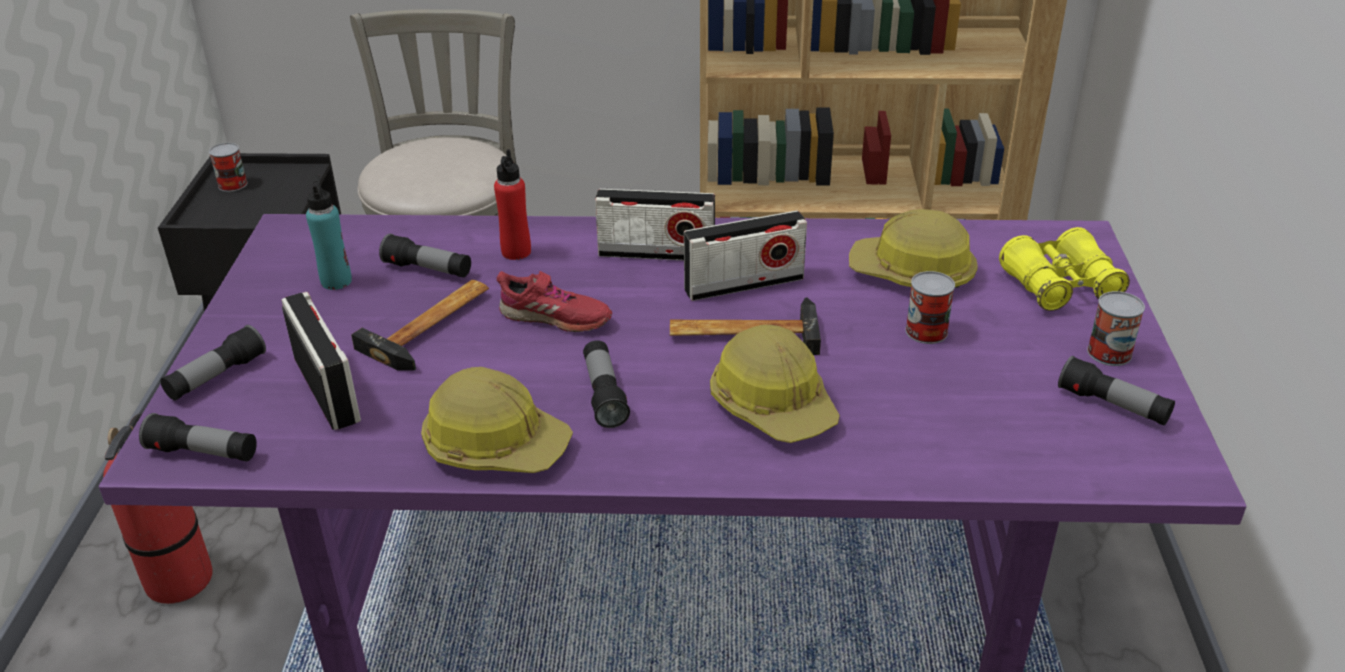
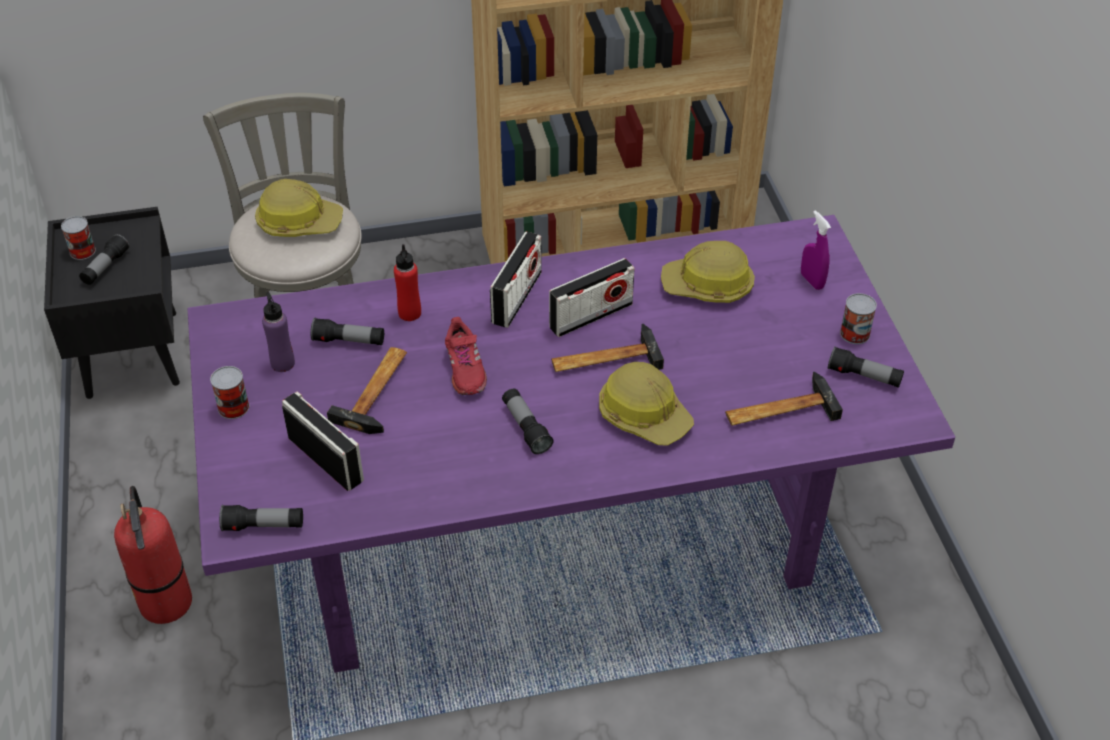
camera: 15 degrees left, 10 degrees up
flashlight [160,325,266,401] -> flashlight moved to [79,234,130,285]
turquoise bottle [306,175,352,290] -> purple bottle [262,292,295,372]
hard hat [421,367,573,473] -> hard hat moved to [255,179,343,237]
red shoe [497,271,612,332] -> red shoe turned 75 degrees clockwise [445,317,487,395]
radio [595,189,715,260] -> radio turned 60 degrees counterclockwise [490,232,542,328]
can [905,271,955,344] -> can moved to [210,366,249,419]
yellow binoculars [999,227,1130,311] -> purple spray bottle [801,210,831,290]
none -> hammer [725,372,843,426]

